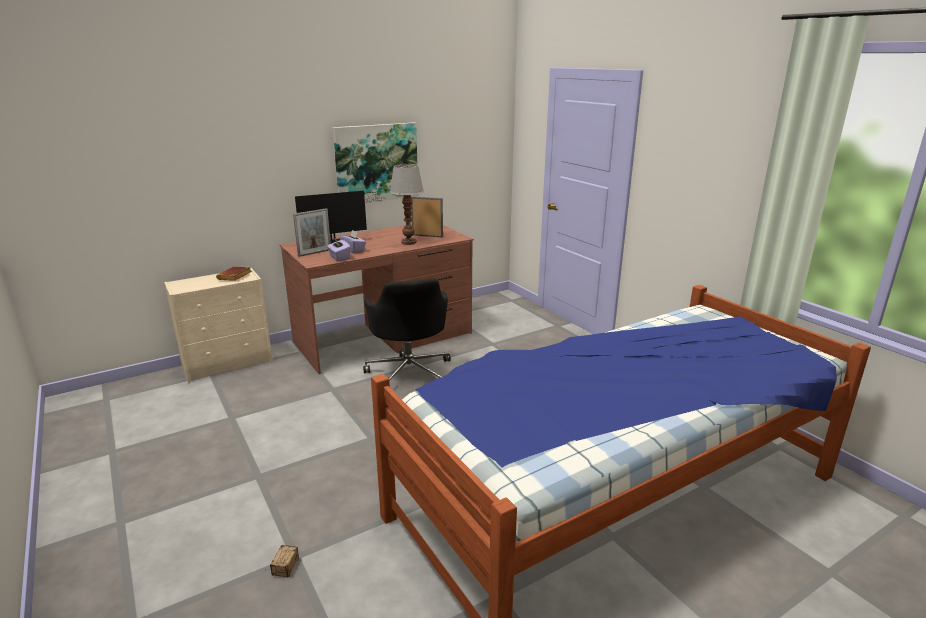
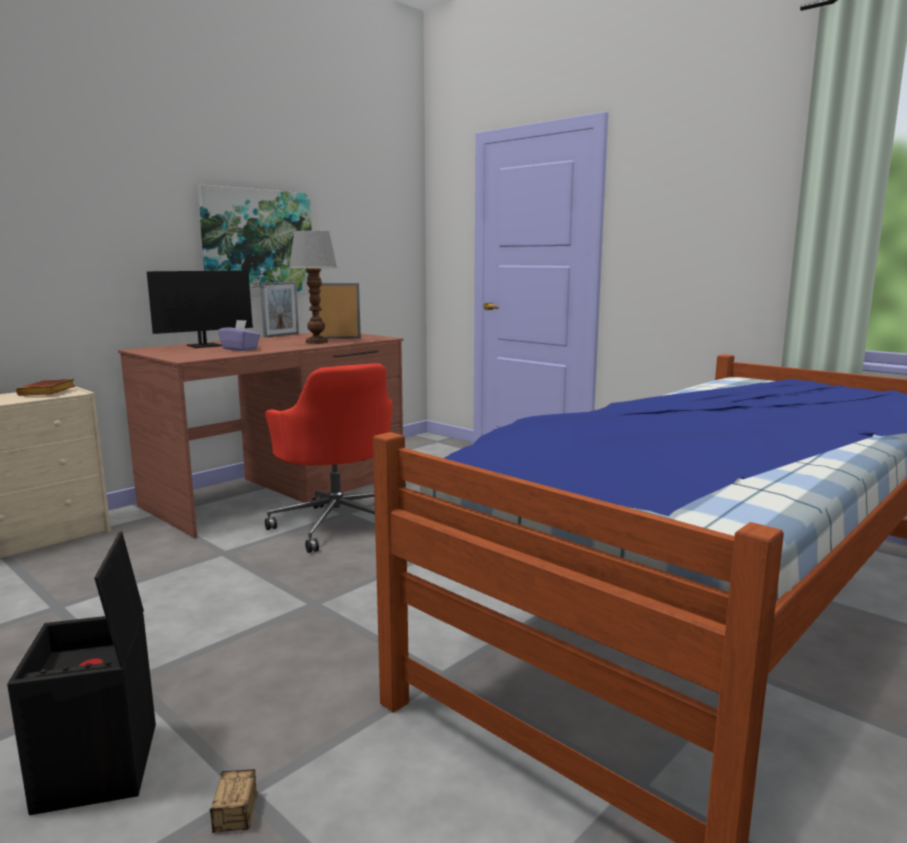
camera: 15 degrees left, 10 degrees down
picture frame [293,208,331,257] -> picture frame moved to [260,282,299,338]
purple tissue box [327,238,351,261] -> none
black office chair [363,278,451,381] -> red office chair [265,363,392,553]
none -> black storage box [7,532,156,815]

